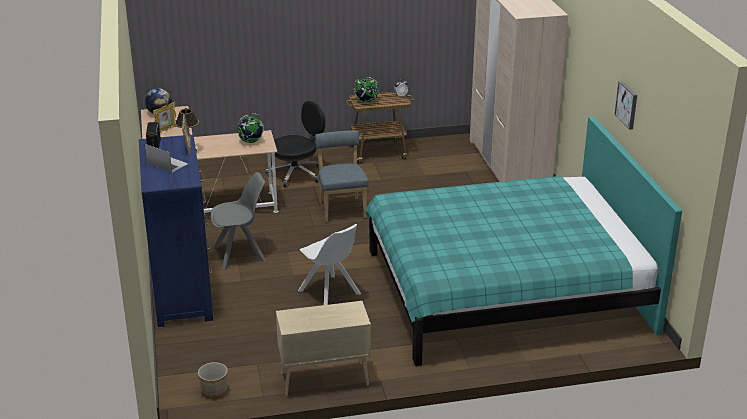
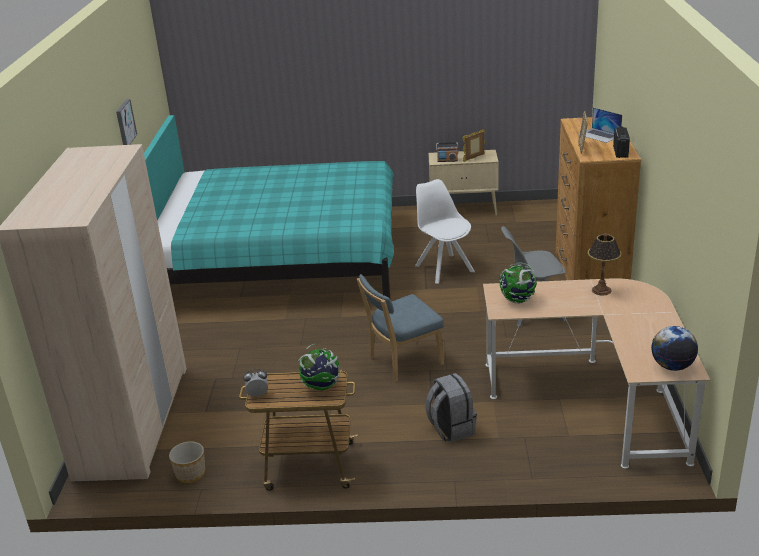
camera: 165 degrees left, 0 degrees up
blue dresser [139,135,213,327] -> brown dresser [556,117,642,280]
picture frame [153,102,176,133] -> picture frame moved to [463,129,485,162]
planter [198,362,228,398] -> planter moved to [169,441,205,483]
black office chair [266,101,326,188] -> grey backpack [425,373,477,442]
blue chair [315,130,369,222] -> blue chair turned 60 degrees clockwise [357,274,444,382]
none -> radio [436,142,459,162]

